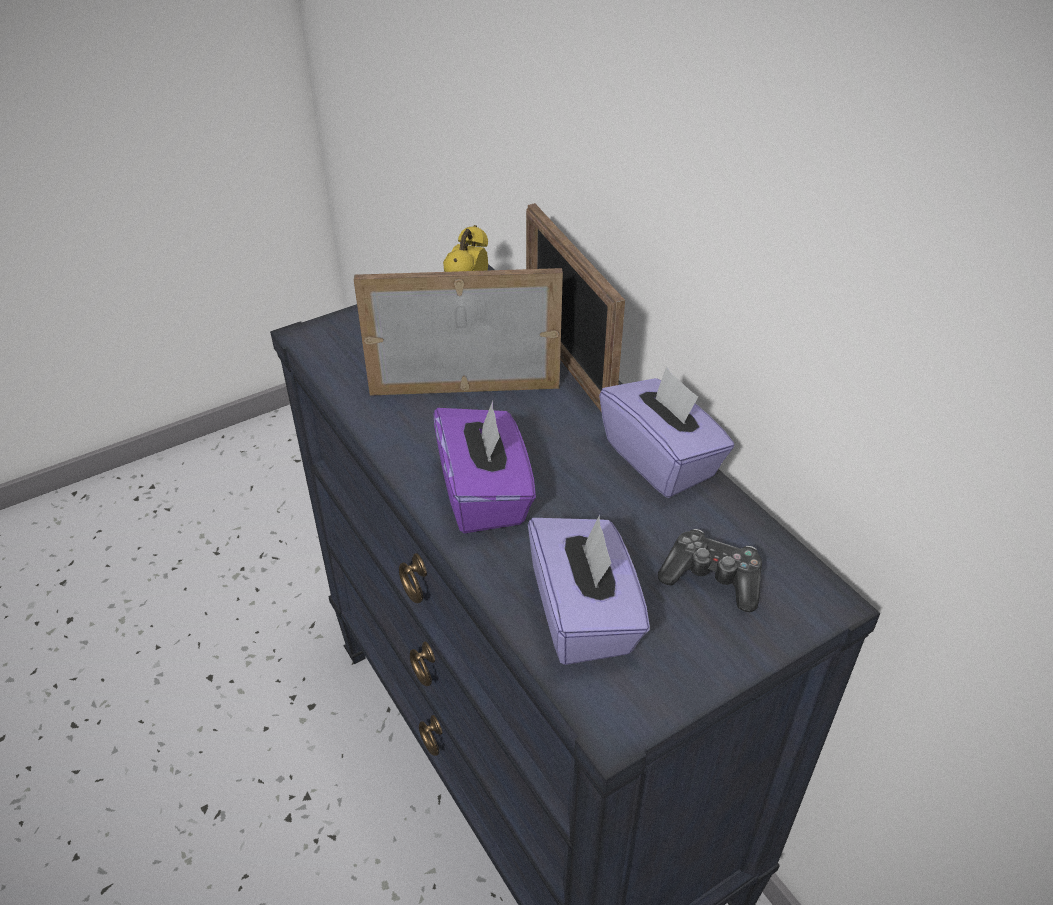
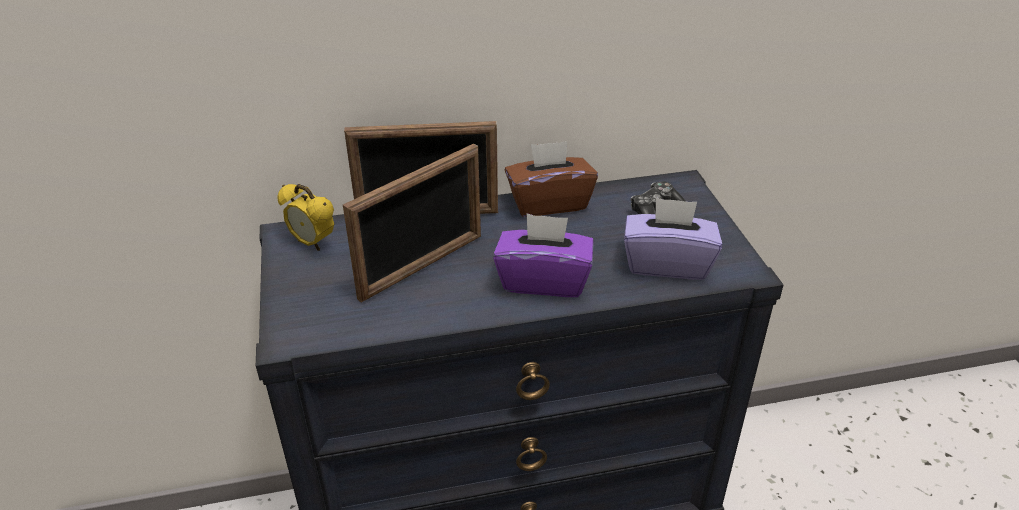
camera: 70 degrees left, 5 degrees down
picture frame [354,268,563,396] -> picture frame turned 150 degrees counterclockwise [343,144,481,303]
purple tissue box [599,366,735,498] -> brown tissue box [505,141,598,217]

